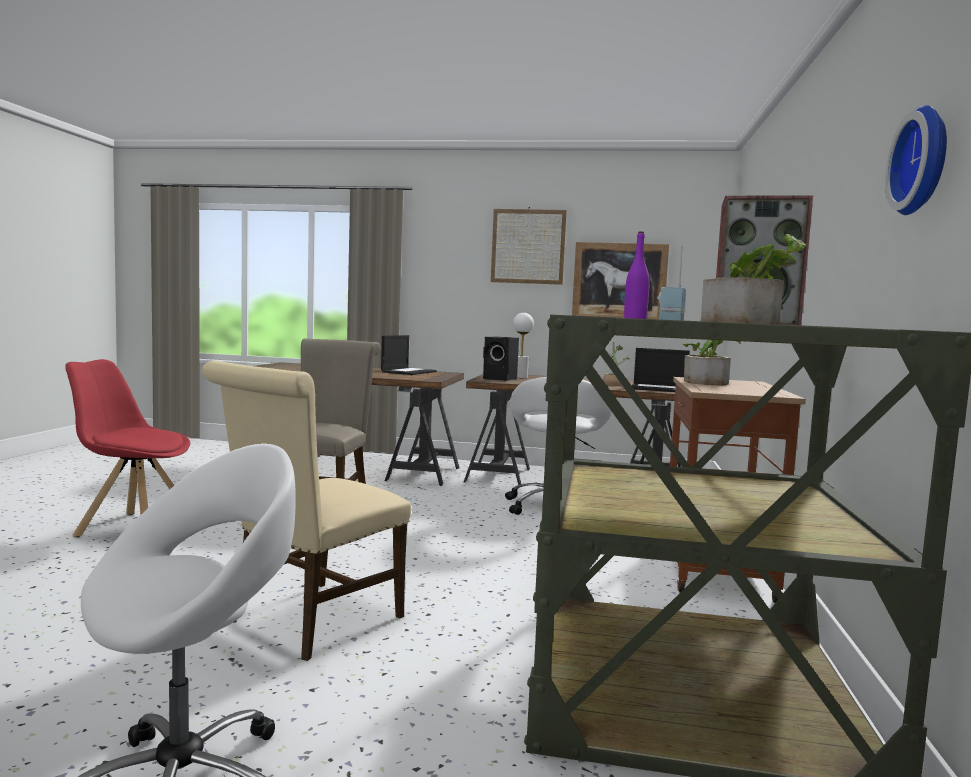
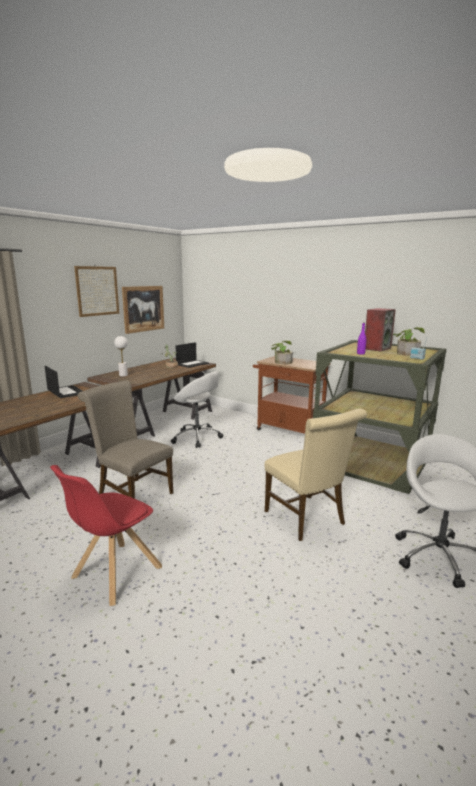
camera: 65 degrees left, 10 degrees up
black speaker [483,337,519,381] -> none
wall clock [885,105,947,215] -> none

